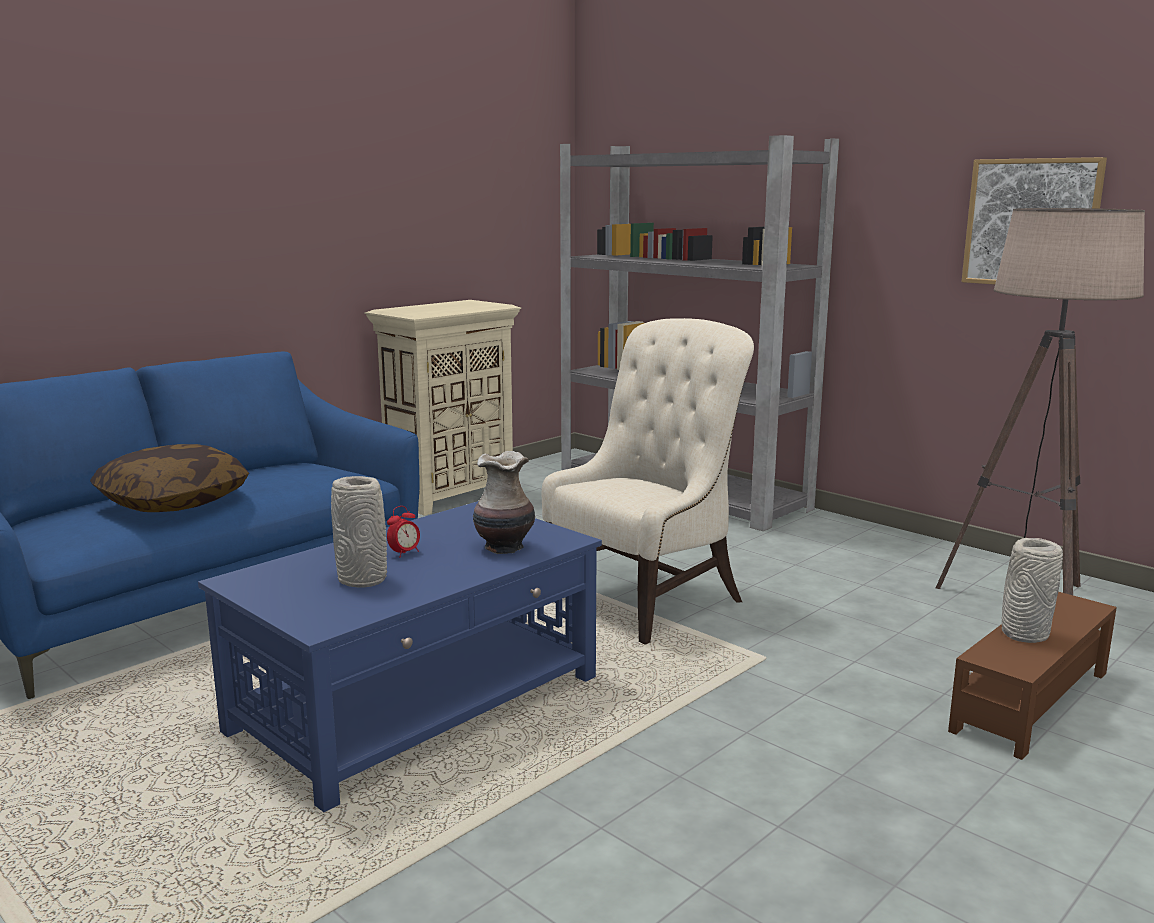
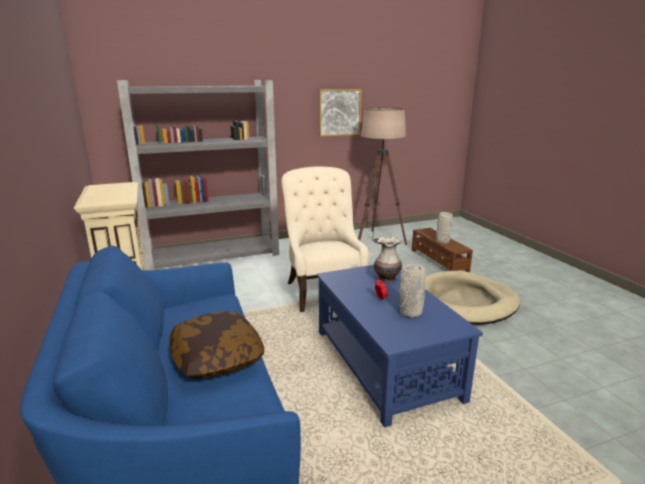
camera: 65 degrees left, 5 degrees up
none -> beige dog bed [425,271,520,325]

